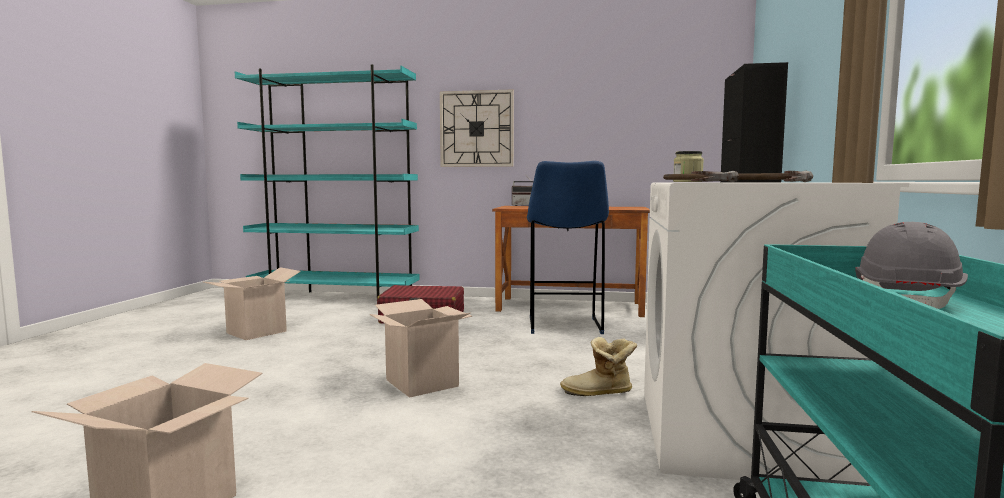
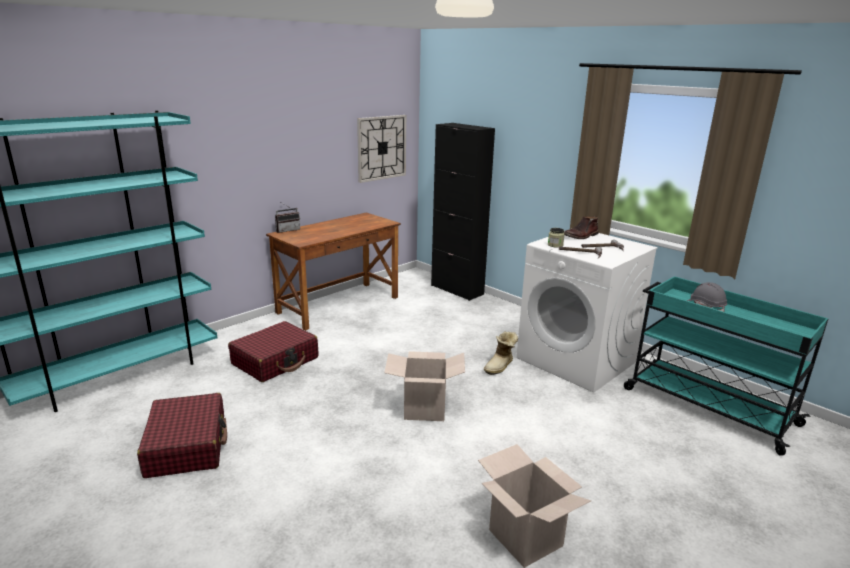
camera: 55 degrees left, 15 degrees up
cardboard box [204,267,301,340] -> red suitcase [137,393,227,478]
wall clock [440,89,514,167] -> wall clock moved to [357,115,406,183]
blue stool [527,161,609,334] -> none
none -> brown boot [564,216,599,239]

